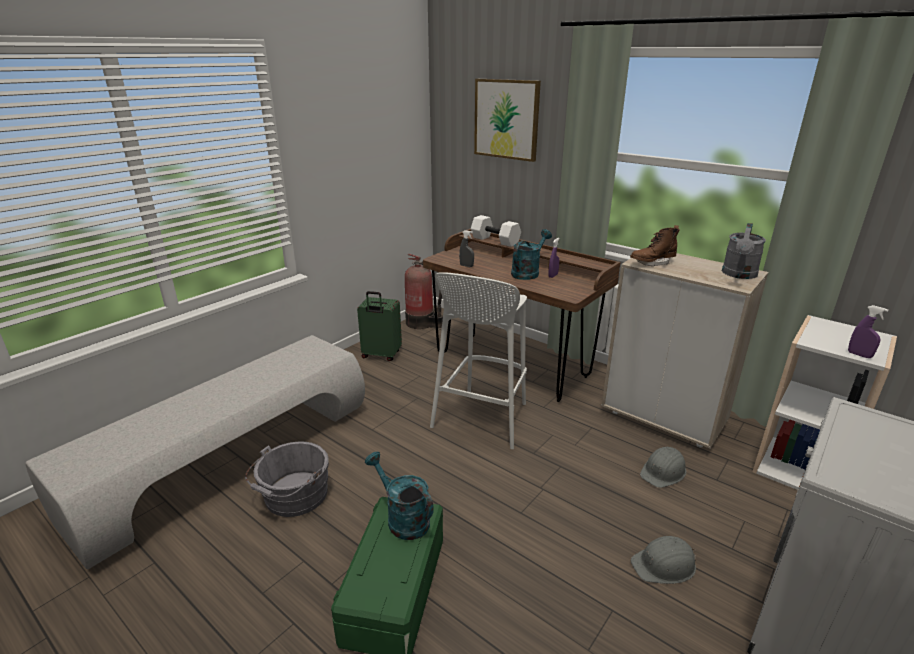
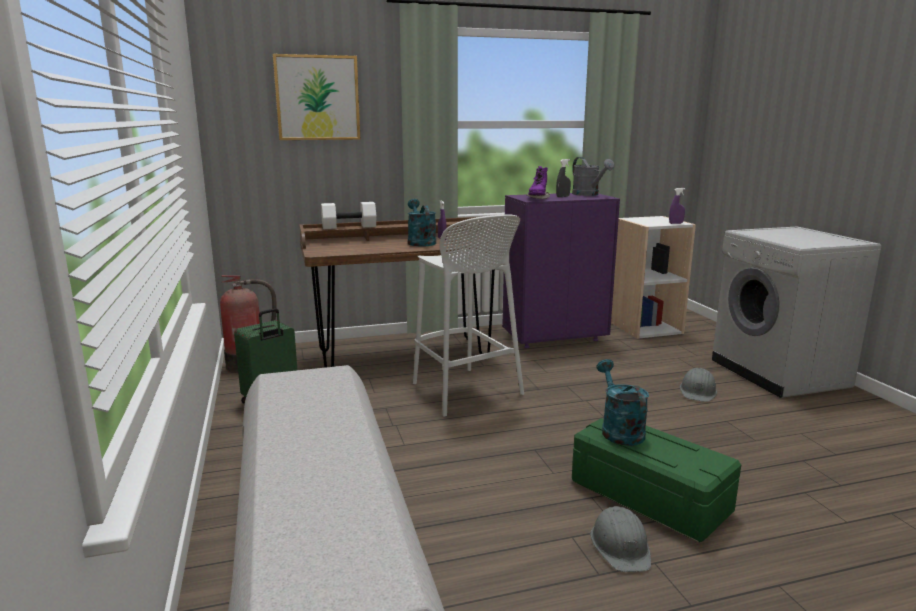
camera: 55 degrees left, 10 degrees down
grey bucket [245,442,328,517] -> none
turquoise watering can [365,452,434,540] -> turquoise watering can turned 90 degrees clockwise [597,359,649,446]
grey spray bottle [459,230,474,267] -> grey spray bottle moved to [556,159,571,197]
beige cabinet [602,253,769,449] -> purple cabinet [502,193,620,348]
brown boot [630,225,680,266] -> purple boot [526,166,550,199]
grey hard hat [640,447,686,488] -> grey hard hat moved to [591,506,651,572]

